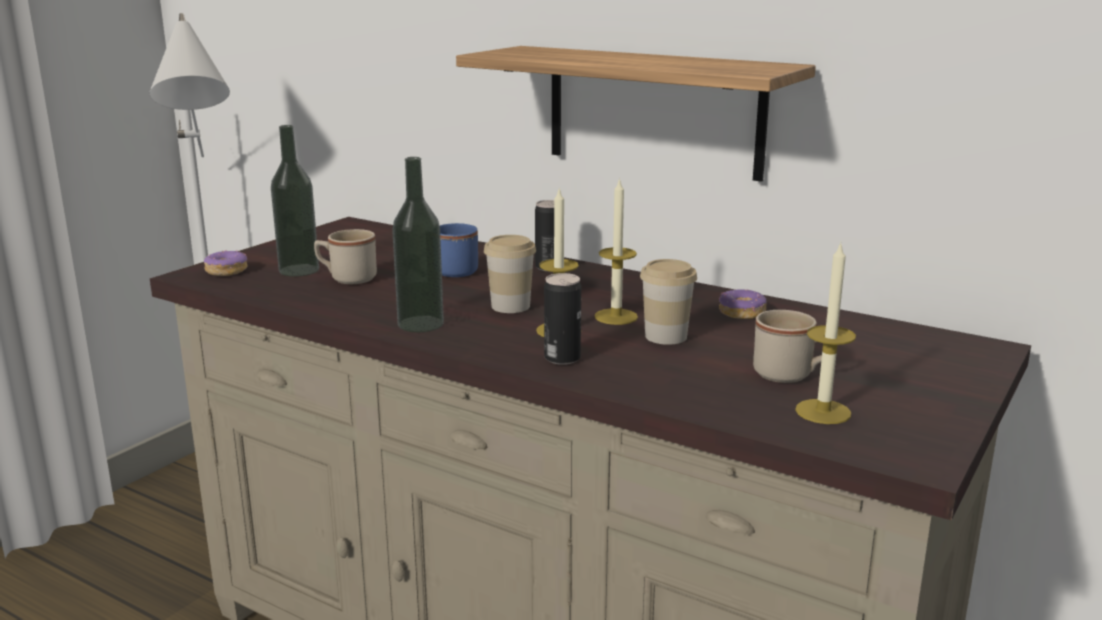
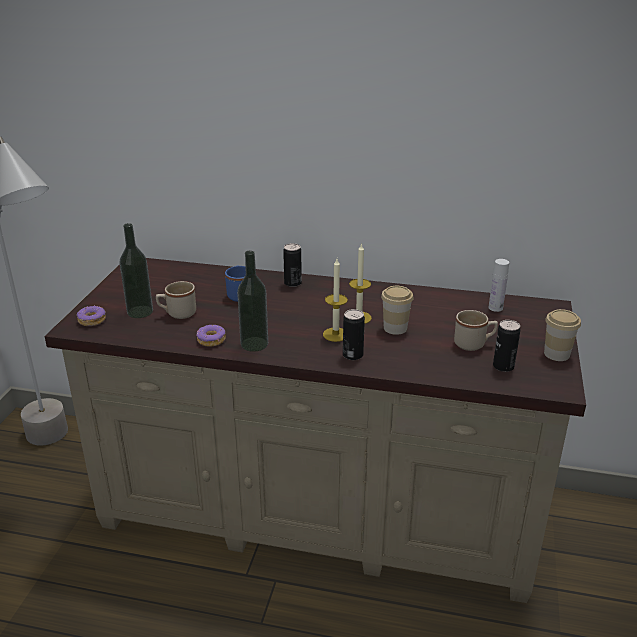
camera: 20 degrees left, 10 degrees up
shelf [456,46,816,182] -> none
cup [484,235,536,313] -> cup moved to [544,309,581,361]
donut [719,289,767,319] -> donut moved to [196,325,226,347]
candle [795,242,856,424] -> can [493,320,520,372]
none -> white bottle [489,259,509,312]

